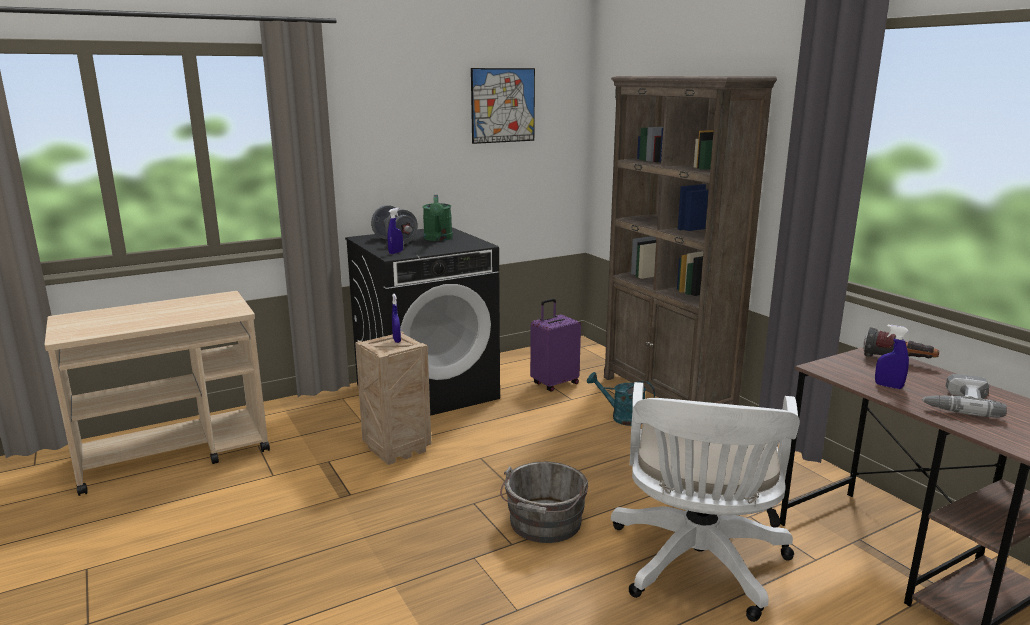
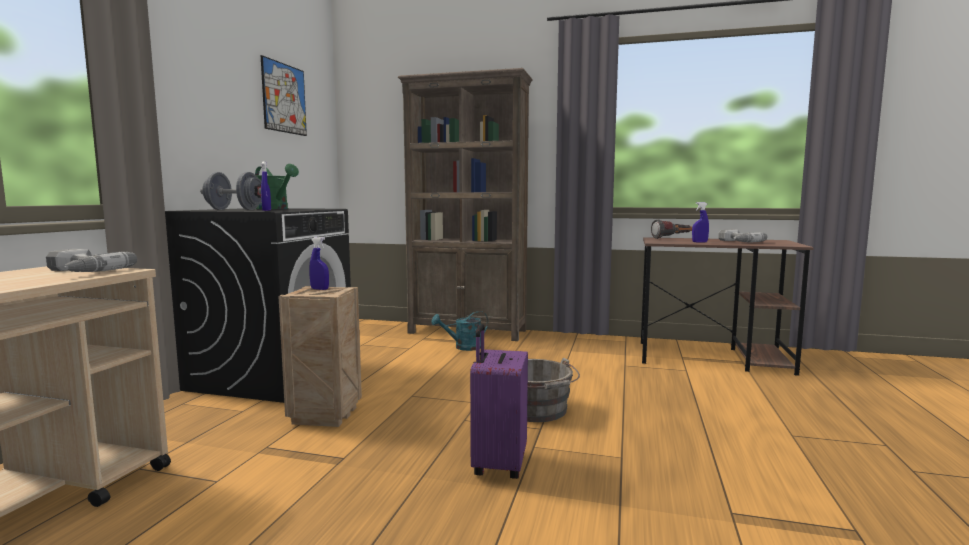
camera: 45 degrees left, 10 degrees down
purple suitcase [530,299,581,392] -> purple suitcase moved to [470,324,528,479]
white office chair [611,382,800,622] -> none
none -> power drill [46,249,137,272]

